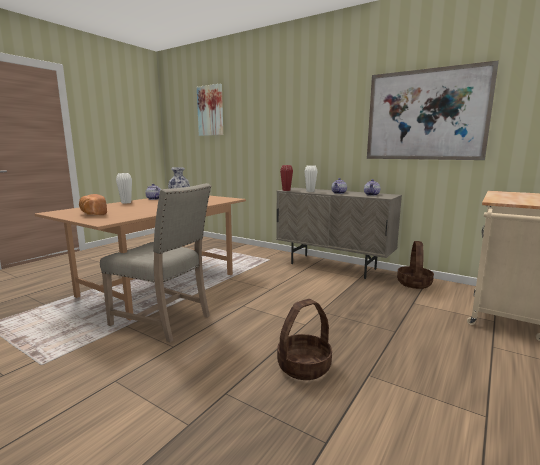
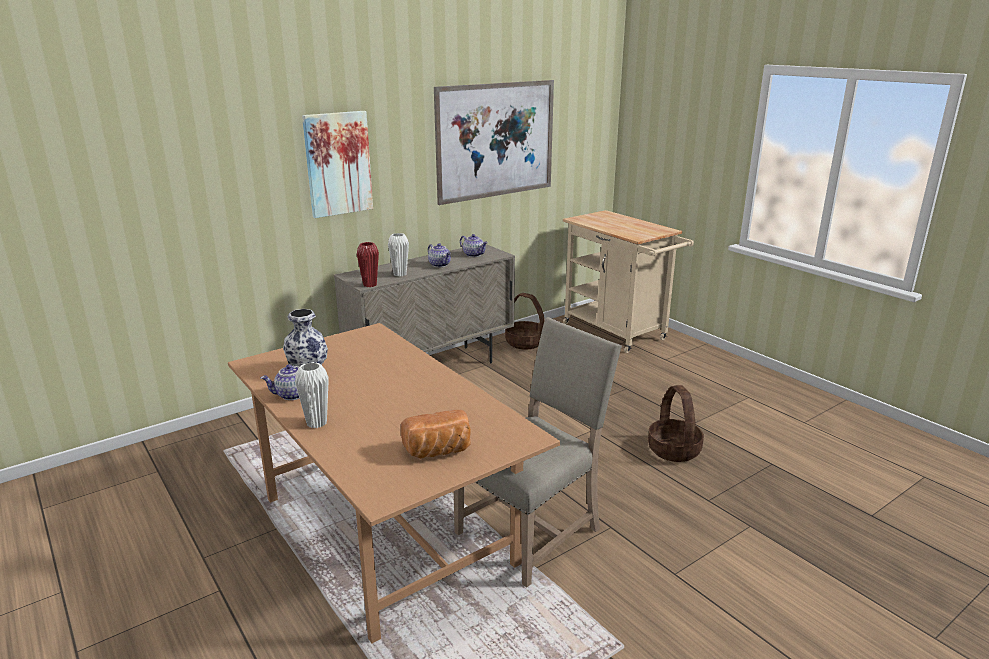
camera: 70 degrees left, 10 degrees up
picture [197,84,223,136] -> picture moved to [302,111,373,218]

